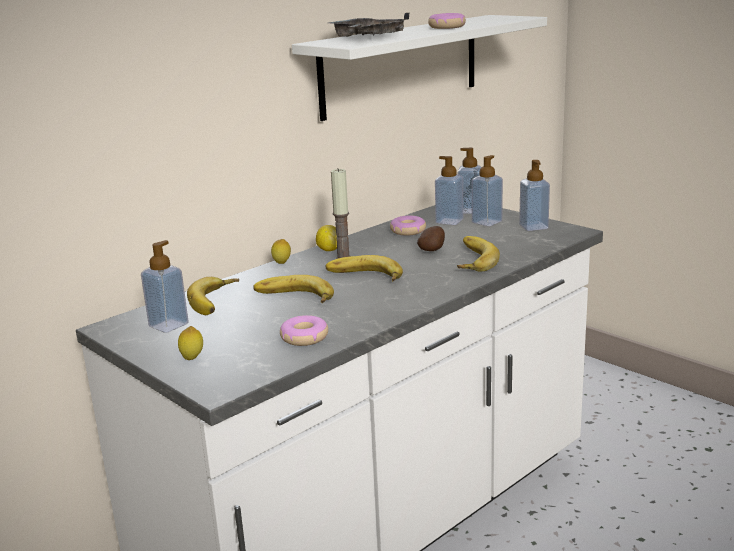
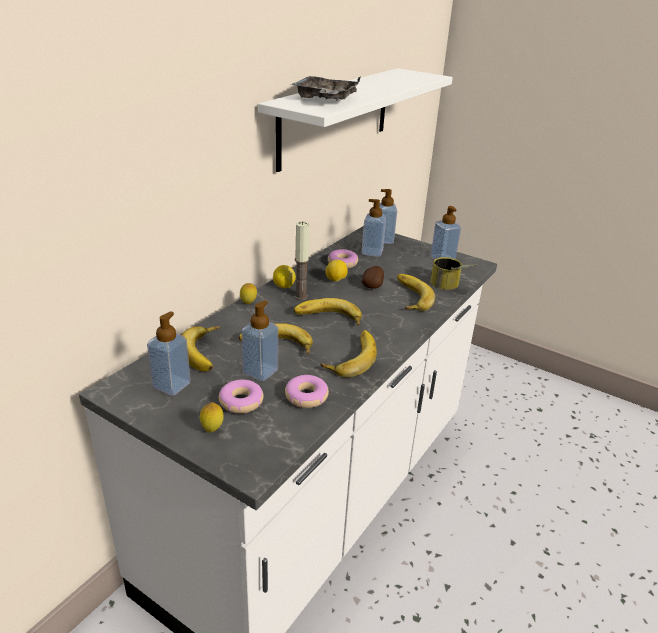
camera: 15 degrees left, 10 degrees up
donut [428,13,466,29] -> donut moved to [219,379,264,414]
soap dispenser [472,155,503,226] -> soap dispenser moved to [241,300,278,381]
none -> banana [321,330,377,377]
none -> lemon [325,260,348,281]
none -> can [430,257,477,290]

